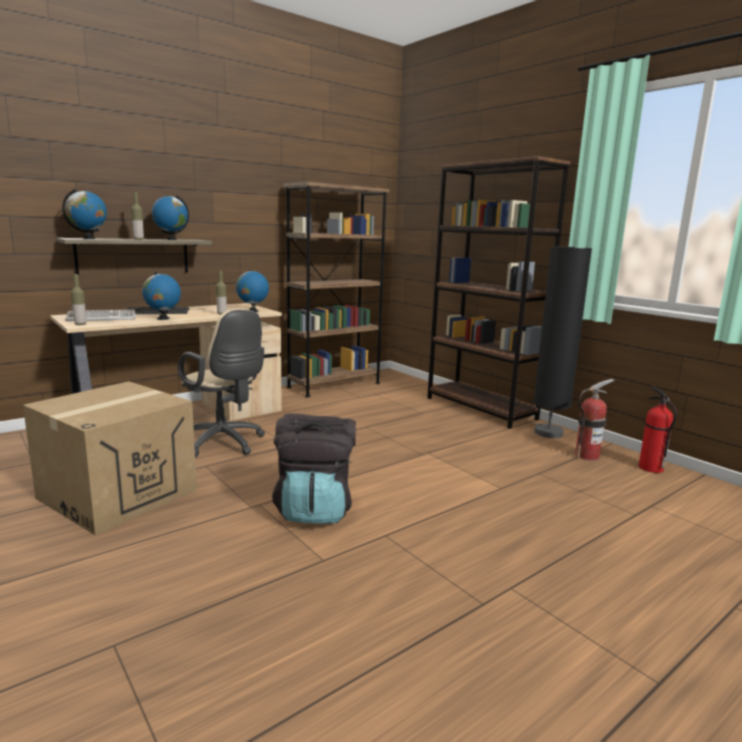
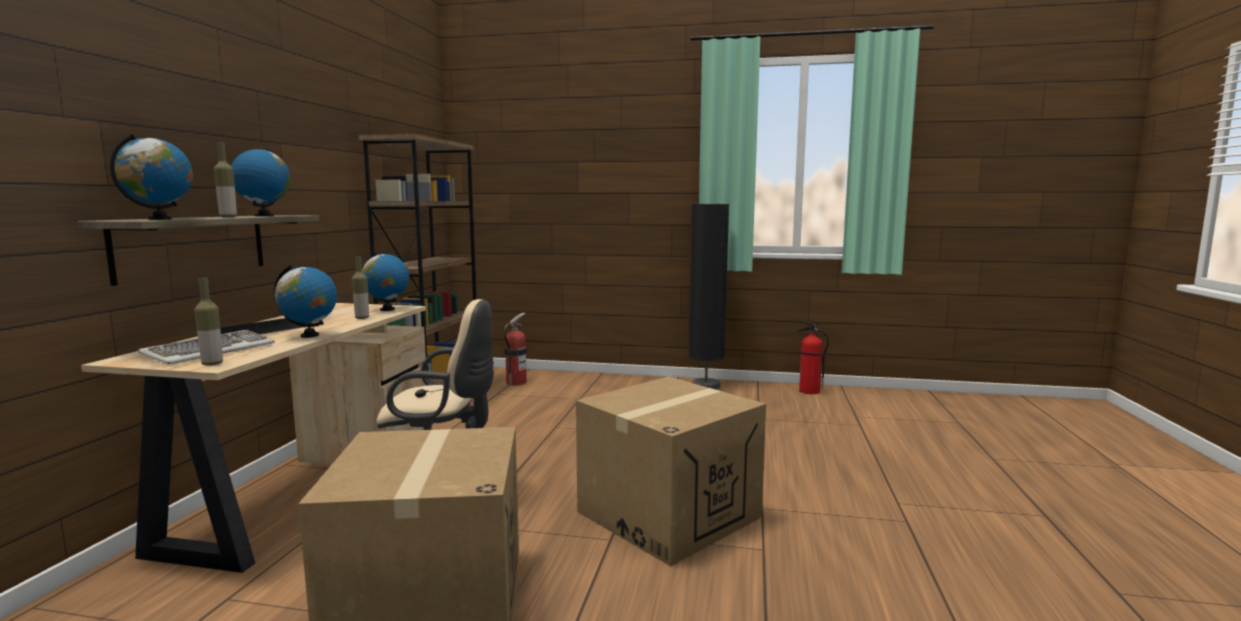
camera: 40 degrees left, 5 degrees down
black backpack [272,413,356,524] -> cardboard box [576,377,766,566]
brown bookcase [427,156,570,429] -> none
fire extinguisher [575,379,614,461] -> fire extinguisher moved to [504,313,527,386]

